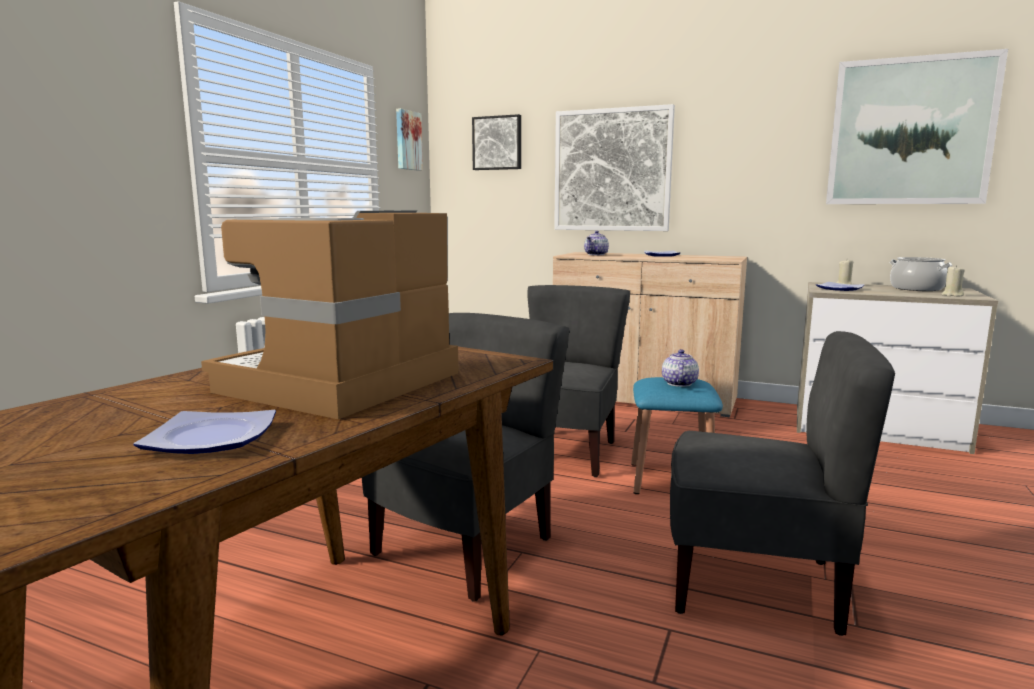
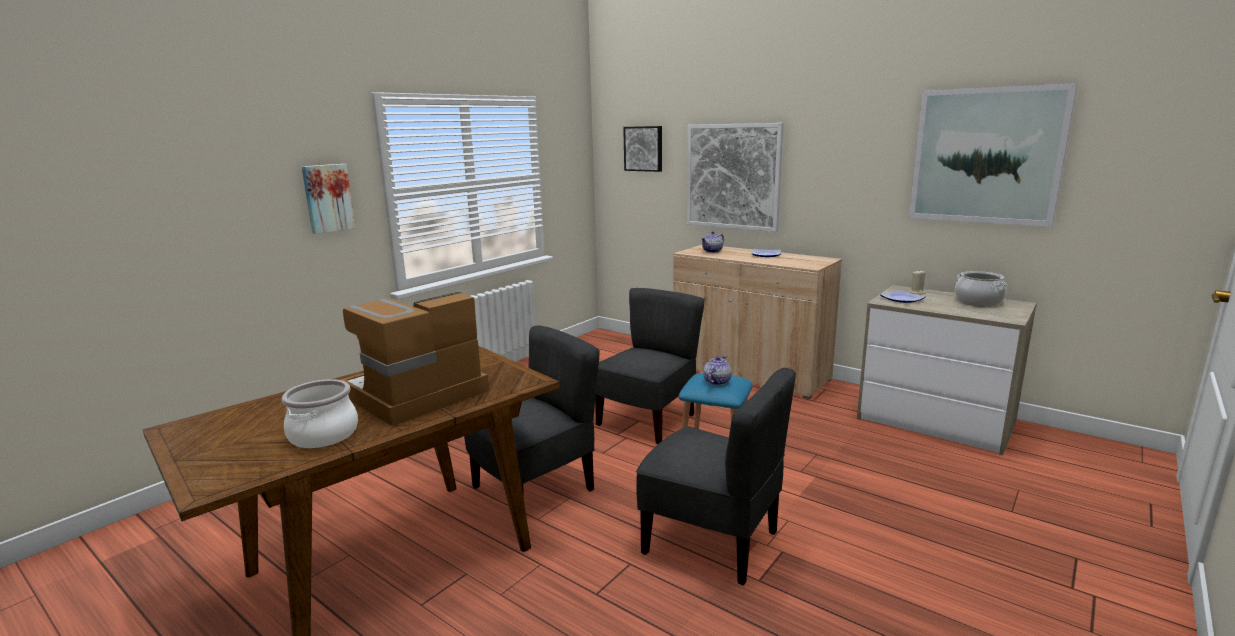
camera: 15 degrees right, 5 degrees up
plate [133,410,276,454] -> cooking pot [282,379,358,448]
picture [396,108,423,171] -> picture moved to [302,164,356,234]
beige candle [941,265,965,296] -> none

